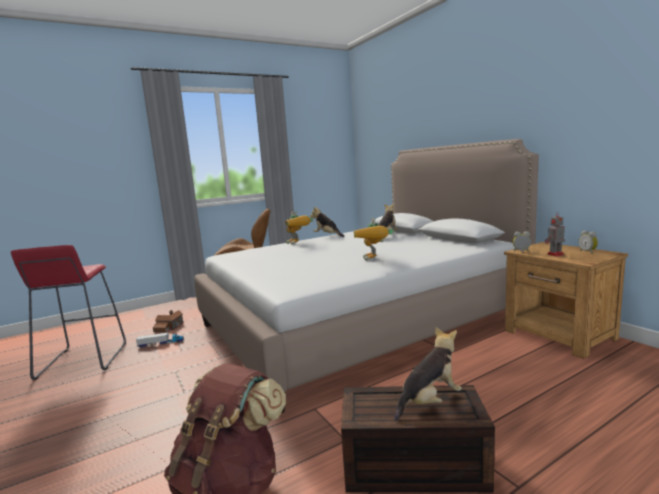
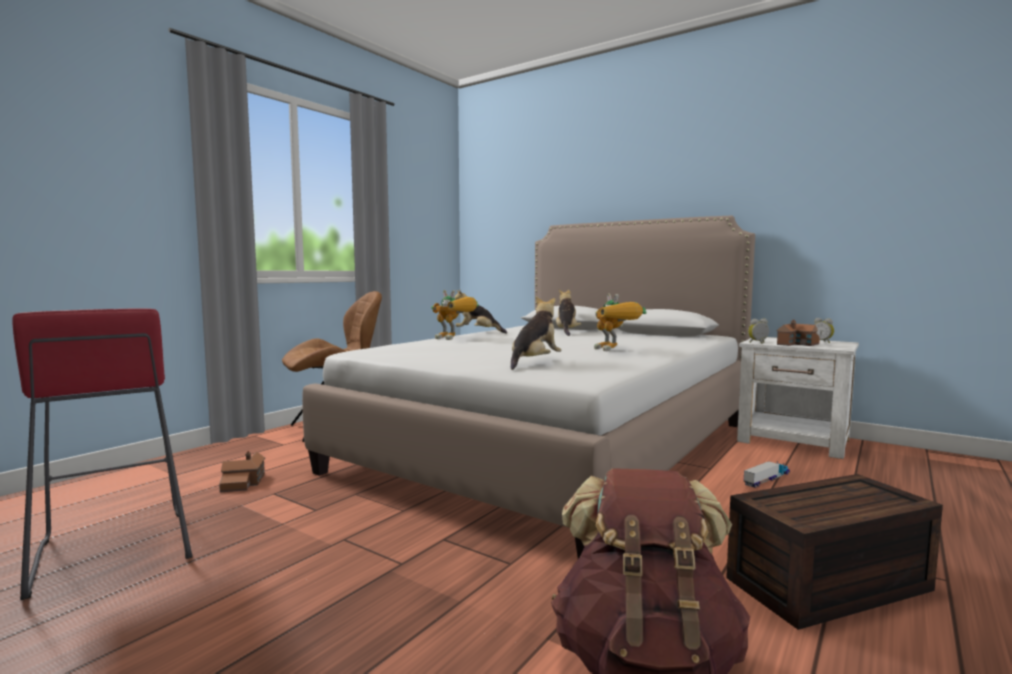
camera: 25 degrees left, 5 degrees down
toy truck [136,333,184,348] -> toy truck moved to [744,461,790,488]
plush toy [394,327,462,421] -> plush toy moved to [511,296,562,370]
brown nightstand [504,242,628,359] -> white nightstand [737,337,859,459]
toy robot [545,213,565,257] -> toy house [776,320,820,346]

